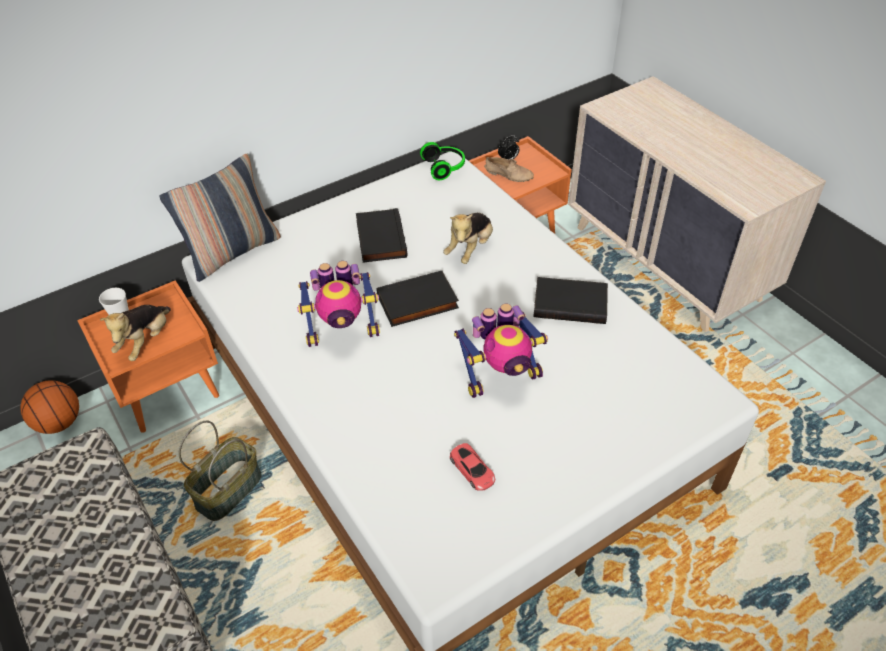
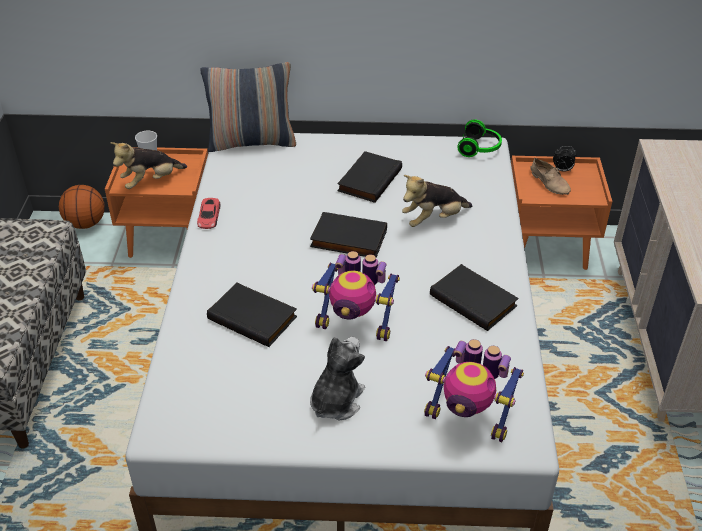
camera: 35 degrees right, 5 degrees down
basket [179,421,262,521] -> none
toy robot [297,261,380,347] -> toy robot moved to [424,339,524,442]
red toy car [450,443,495,491] -> red toy car moved to [197,198,220,229]
none -> black book [207,283,297,347]
none -> plush toy [310,337,365,420]

